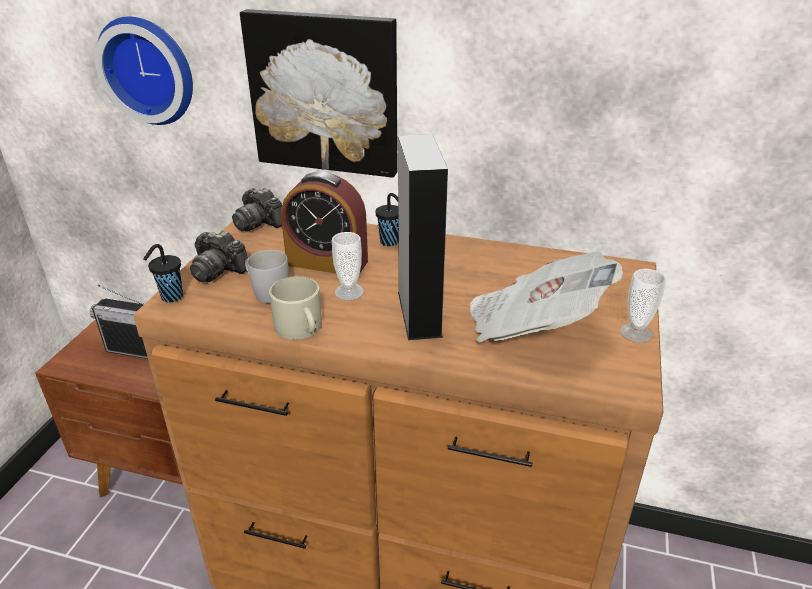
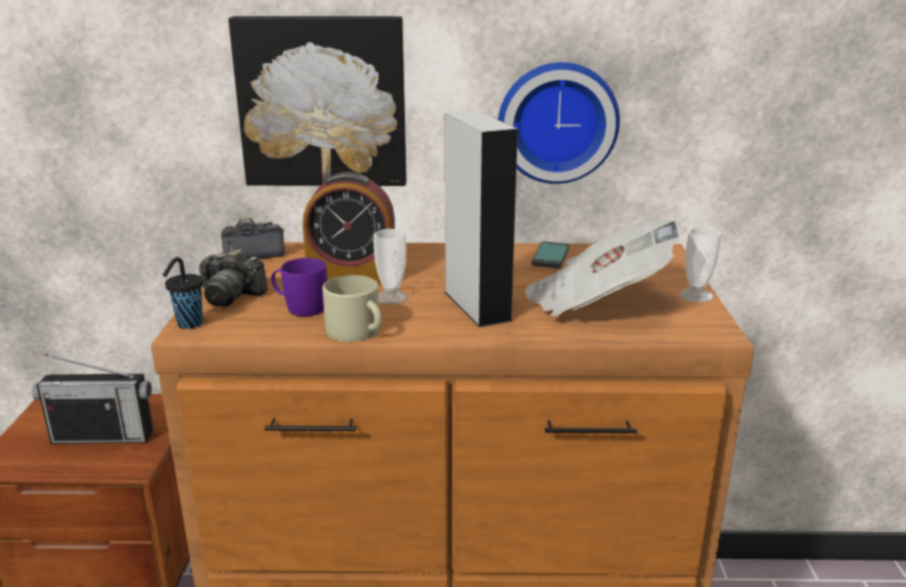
camera: 15 degrees left, 10 degrees down
wall clock [95,17,193,125] -> wall clock moved to [498,62,620,184]
camera [232,188,282,232] -> camera turned 135 degrees clockwise [221,218,285,259]
white mug [245,250,289,303] -> purple mug [271,258,327,316]
black cup [375,193,399,246] -> none
none -> phone [531,242,569,268]

